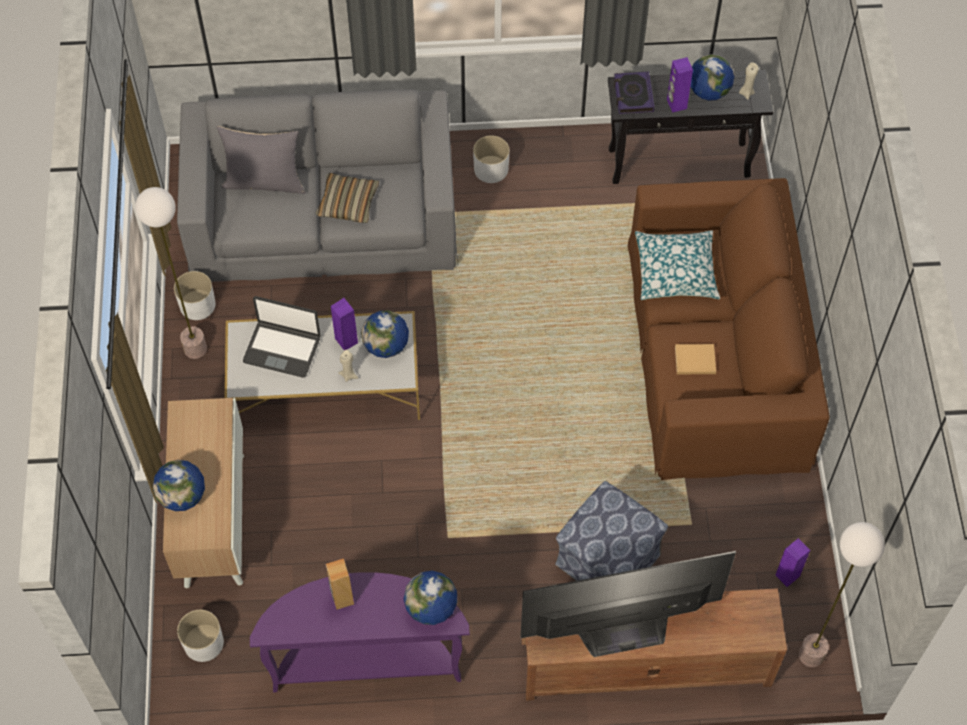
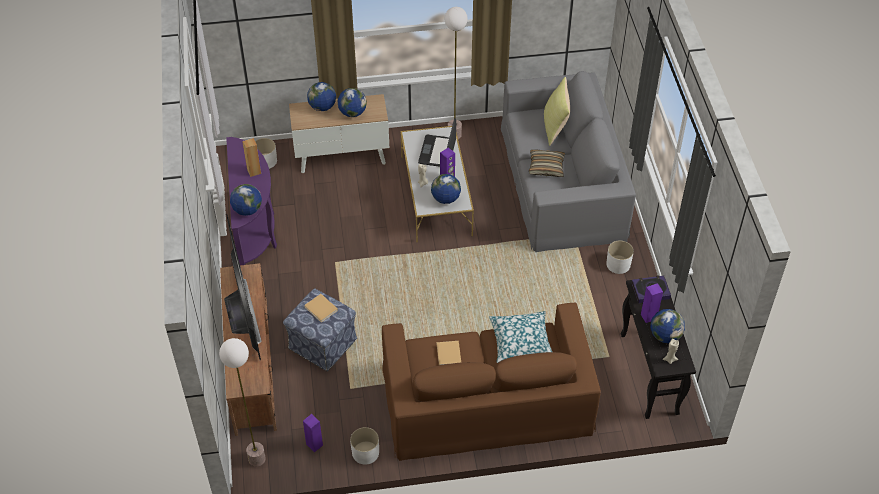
camera: 85 degrees right, 10 degrees down
white planter [174,271,216,320] -> white planter moved to [350,427,379,465]
grey pillow [216,126,305,194] -> yellow pillow [544,77,570,146]
none -> beige book [304,294,338,322]
none -> globe [338,88,367,117]

